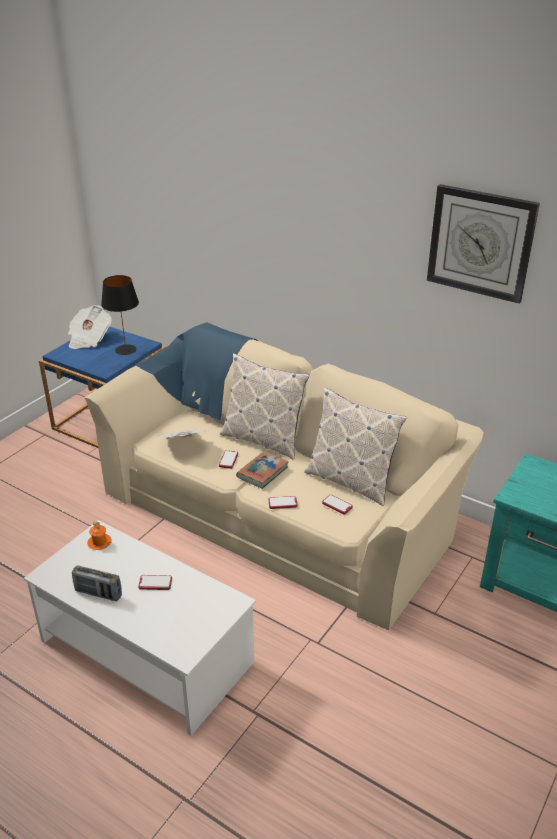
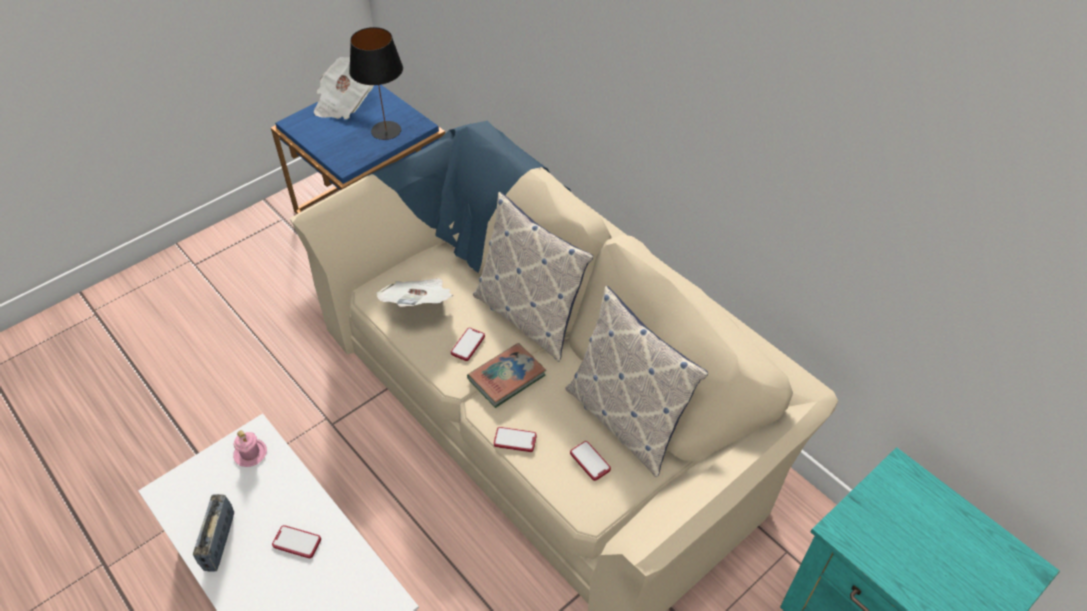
camera: 15 degrees right, 15 degrees up
radio [72,566,122,601] -> radio turned 60 degrees clockwise [193,494,234,572]
orange mug [87,521,112,550] -> pink mug [233,430,267,467]
wall clock [427,184,540,304] -> none

